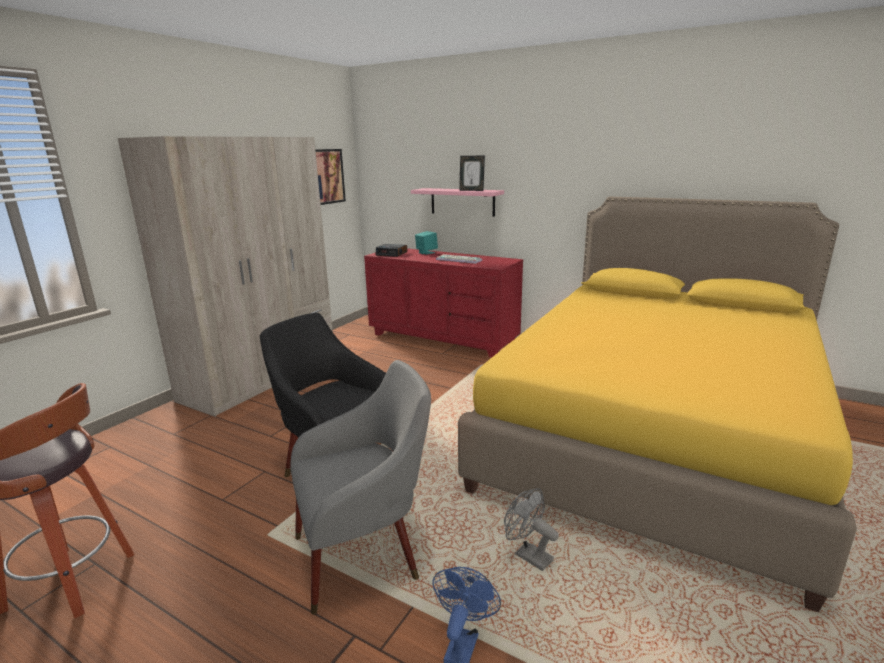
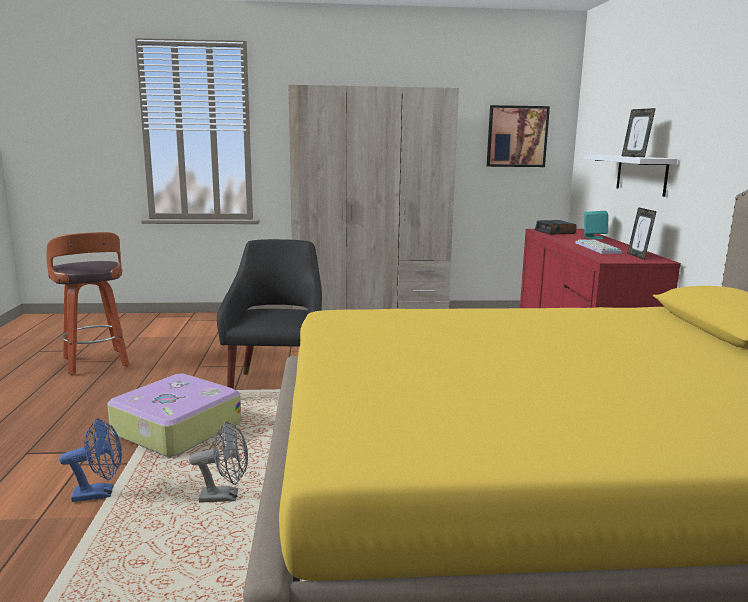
camera: 55 degrees right, 5 degrees down
grey armchair [290,360,431,615] -> suitcase [107,374,241,457]
pink shelf [411,188,504,217] -> white shelf [584,154,678,197]
grey fan [504,488,559,571] -> grey fan turned 75 degrees clockwise [189,421,248,503]
none -> picture frame [627,207,657,260]

